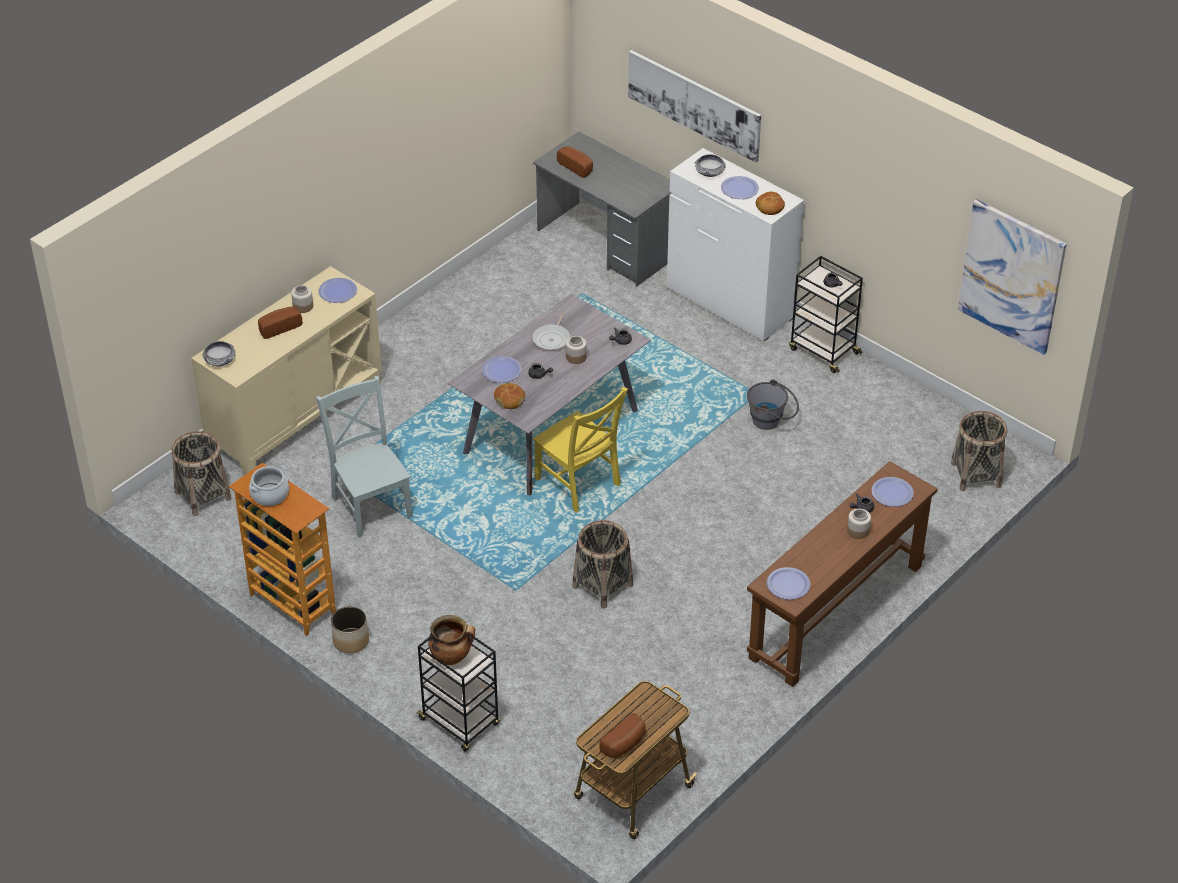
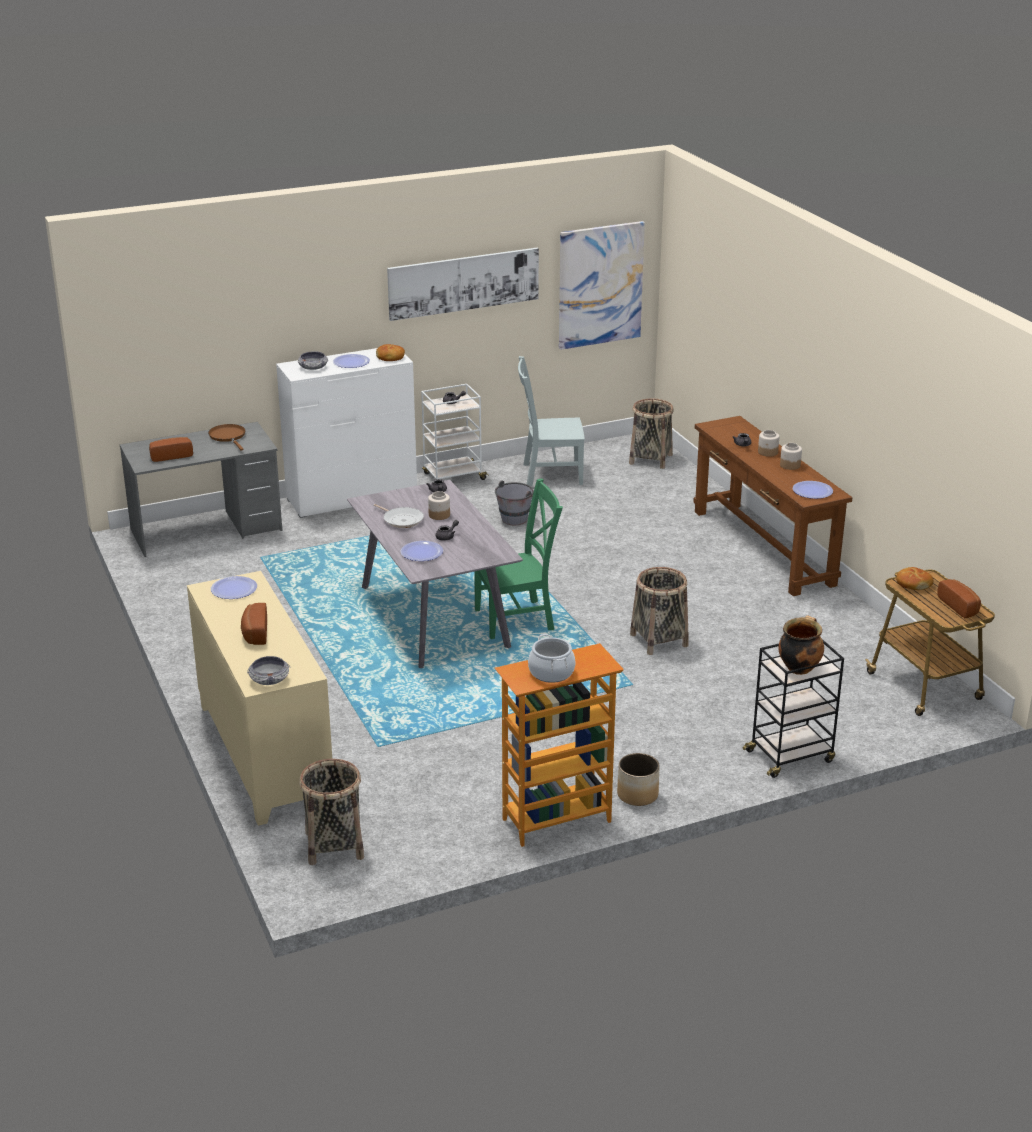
camera: 65 degrees left, 15 degrees down
jar [291,285,313,313] -> jar moved to [780,443,802,470]
grey chair [316,376,412,538] -> grey chair moved to [518,356,585,486]
bread [494,383,525,409] -> bread moved to [896,567,933,590]
yellow chair [533,387,628,513] -> green chair [474,478,563,639]
picture [628,50,761,162] -> picture moved to [387,248,539,321]
black cart [789,256,863,373] -> white cart [421,384,489,480]
plate [871,477,914,507] -> none
none -> brown frying pan [208,424,246,450]

